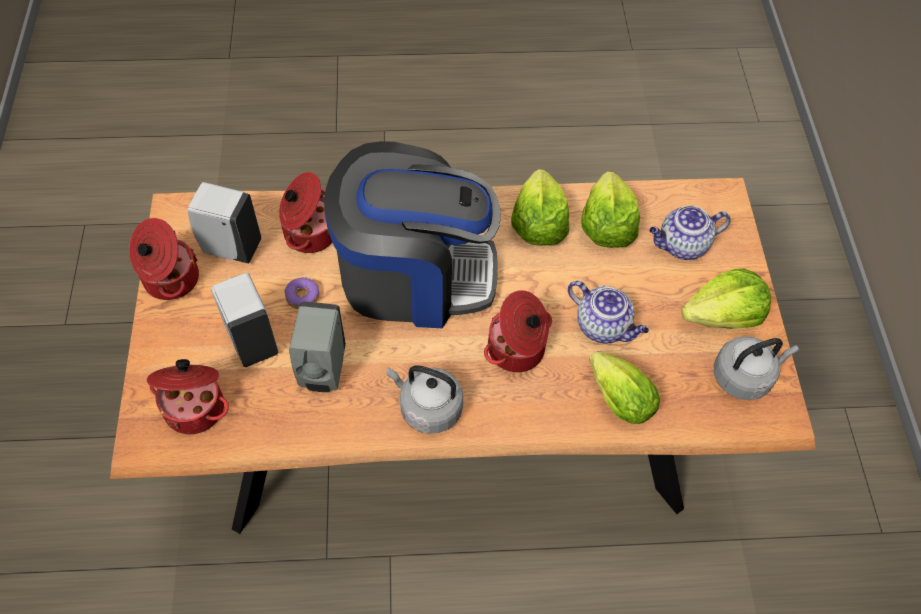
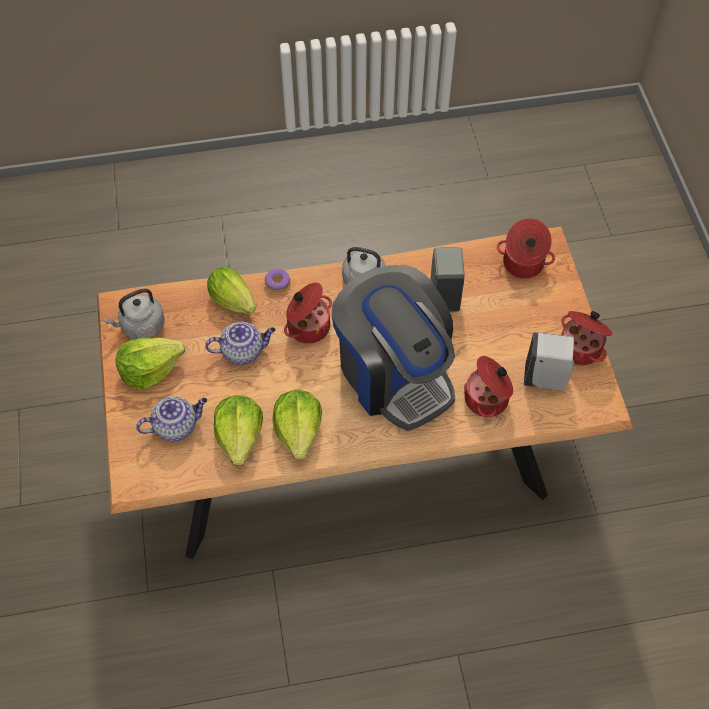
camera: 175 degrees right, 0 degrees up
white soap dispenser [211,273,279,367] -> none
donut [284,277,319,309] -> donut moved to [265,269,290,293]
coffee machine [324,141,501,328] -> coffee machine turned 120 degrees counterclockwise [332,265,455,431]
teapot [568,281,649,344] -> teapot turned 135 degrees clockwise [205,321,276,365]

